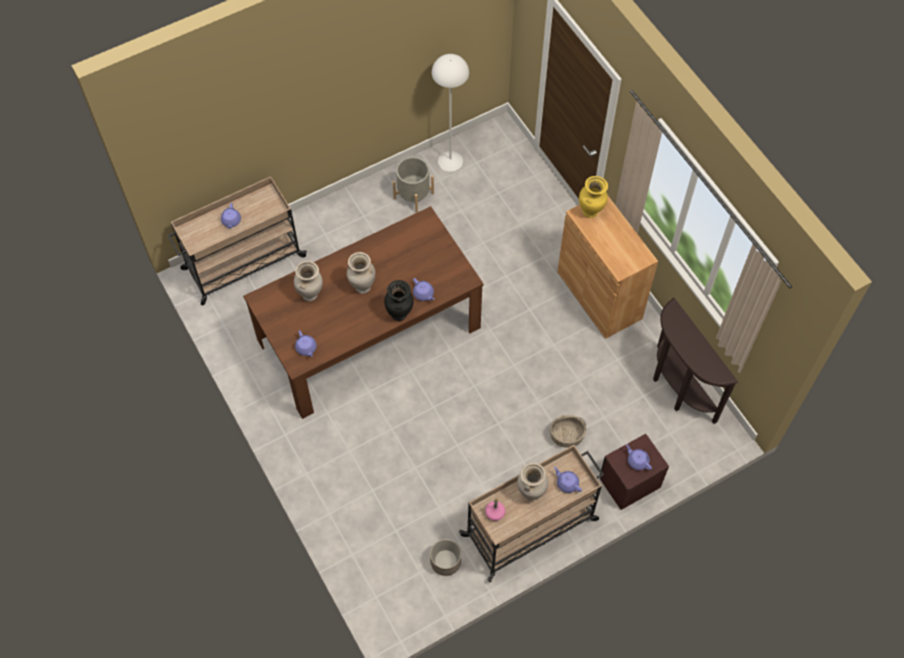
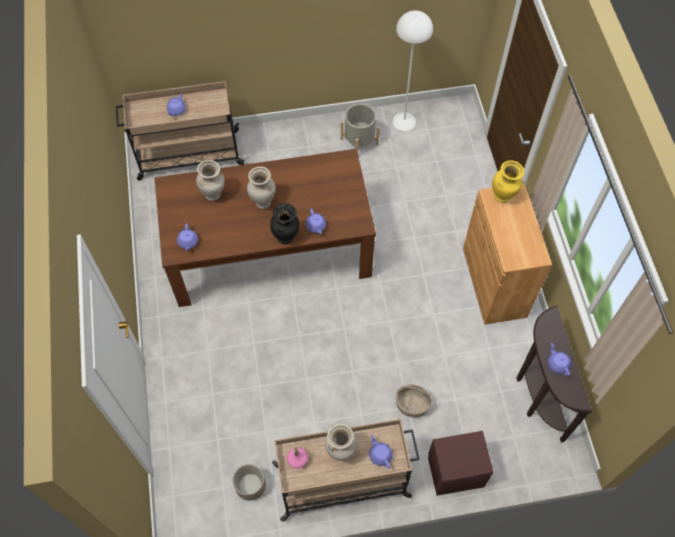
camera: 20 degrees right, 0 degrees up
purple teapot [626,444,652,470] -> purple teapot moved to [548,343,571,376]

